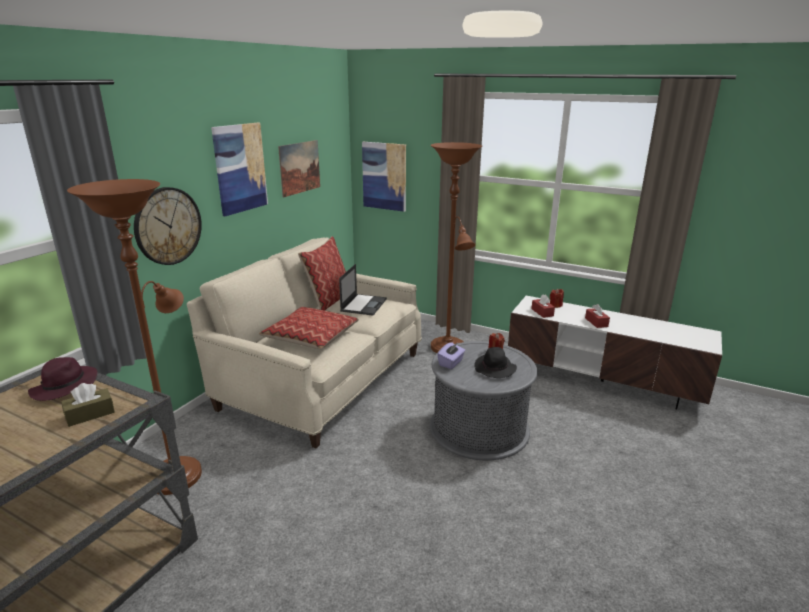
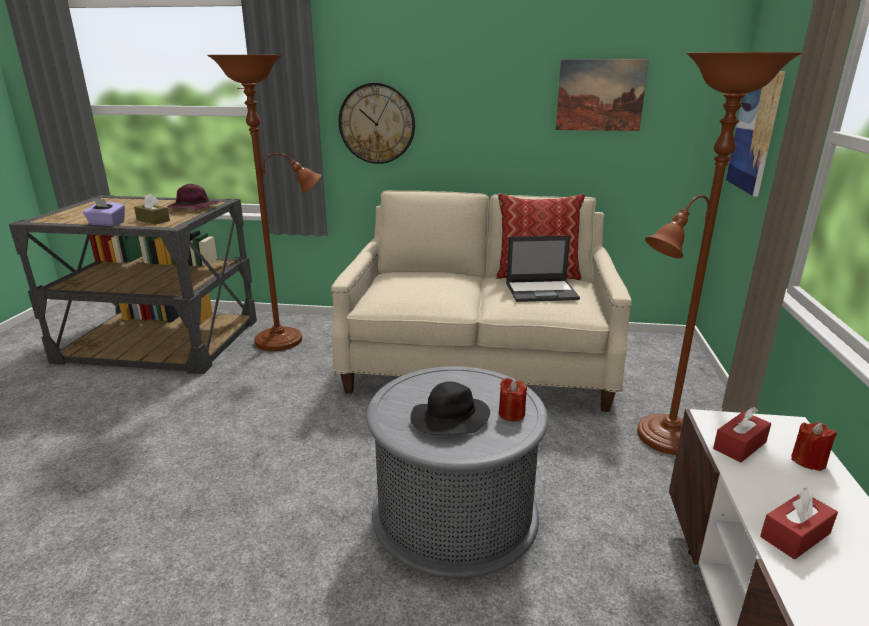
camera: 70 degrees right, 0 degrees up
picture [211,123,268,216] -> none
pillow [259,307,359,350] -> none
purple tissue box [437,342,465,369] -> purple tissue box moved to [83,198,125,226]

